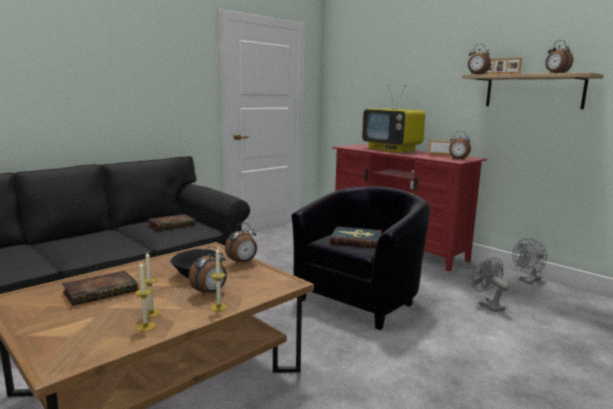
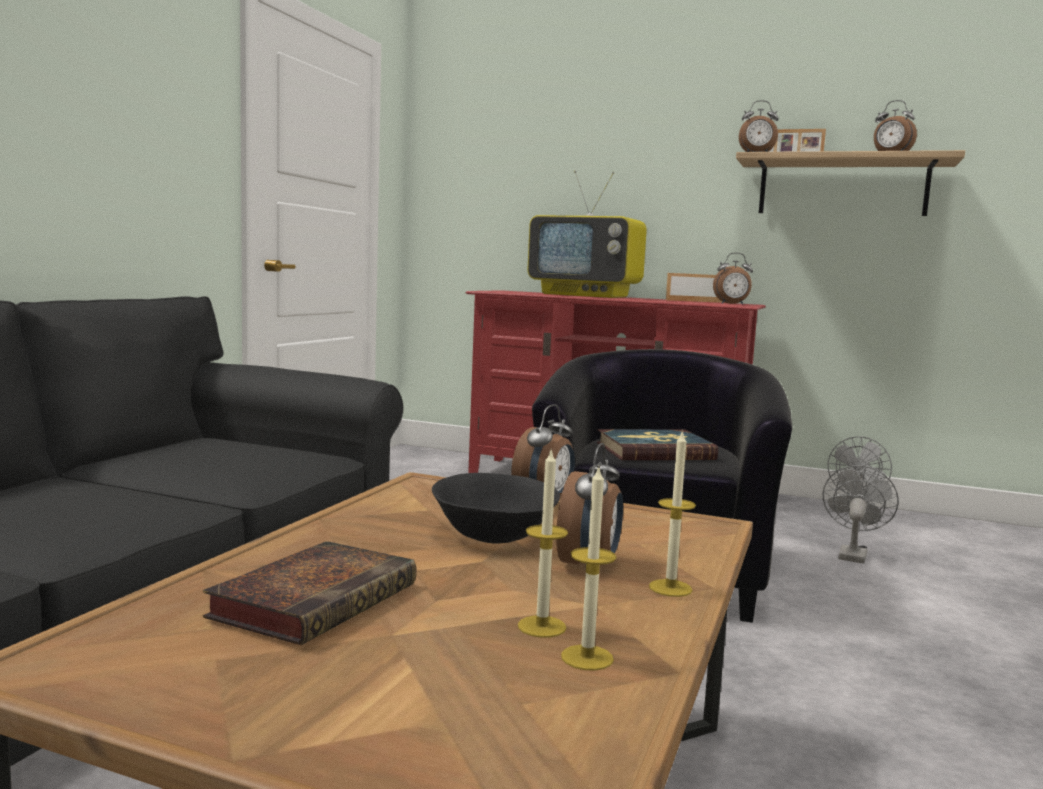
camera: 25 degrees left, 5 degrees down
book [148,214,196,230] -> none
grey fan [472,257,509,312] -> grey fan turned 75 degrees clockwise [823,465,899,564]

